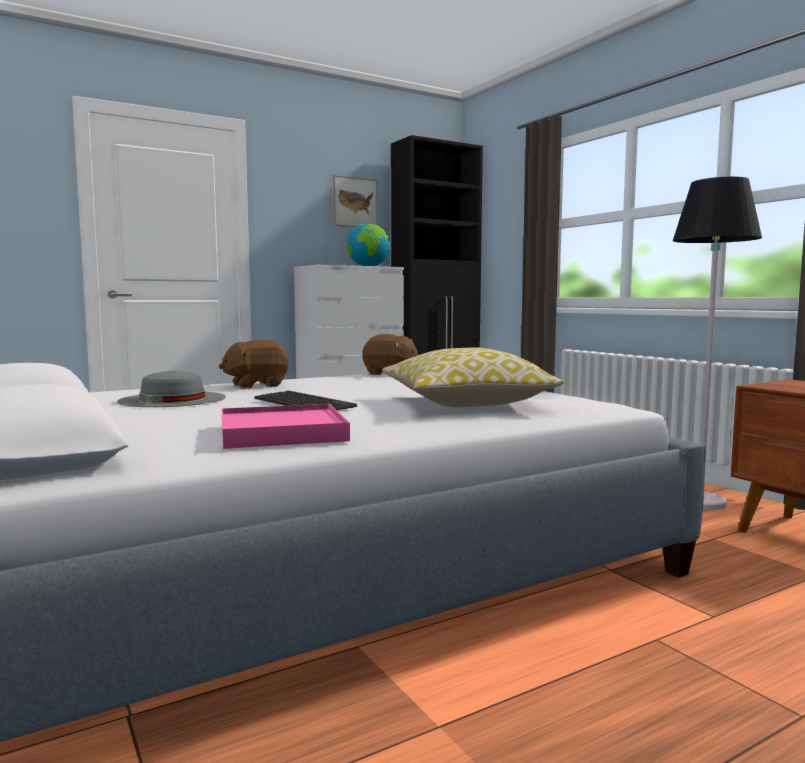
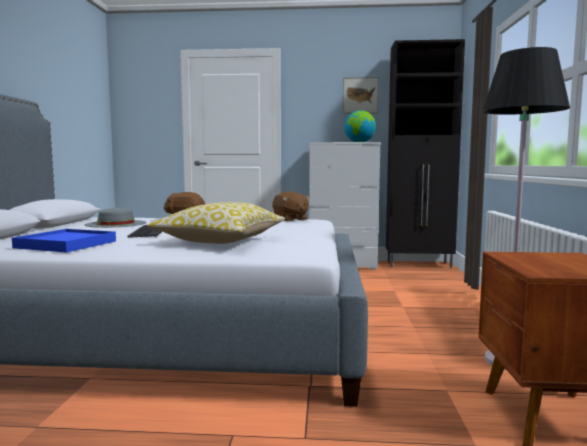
camera: 35 degrees right, 0 degrees up
pink tray [222,404,350,449] -> blue tray [12,229,116,253]

